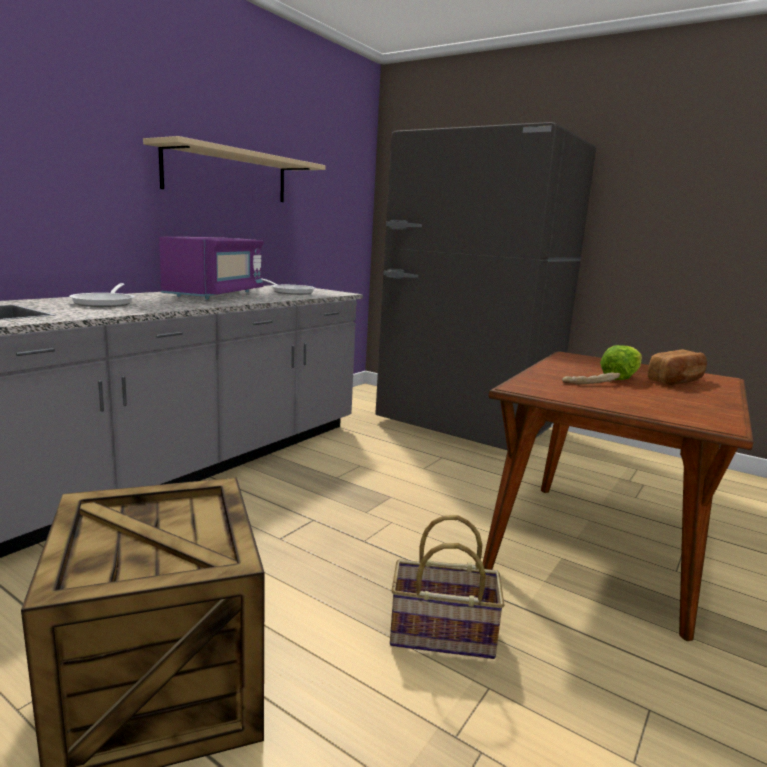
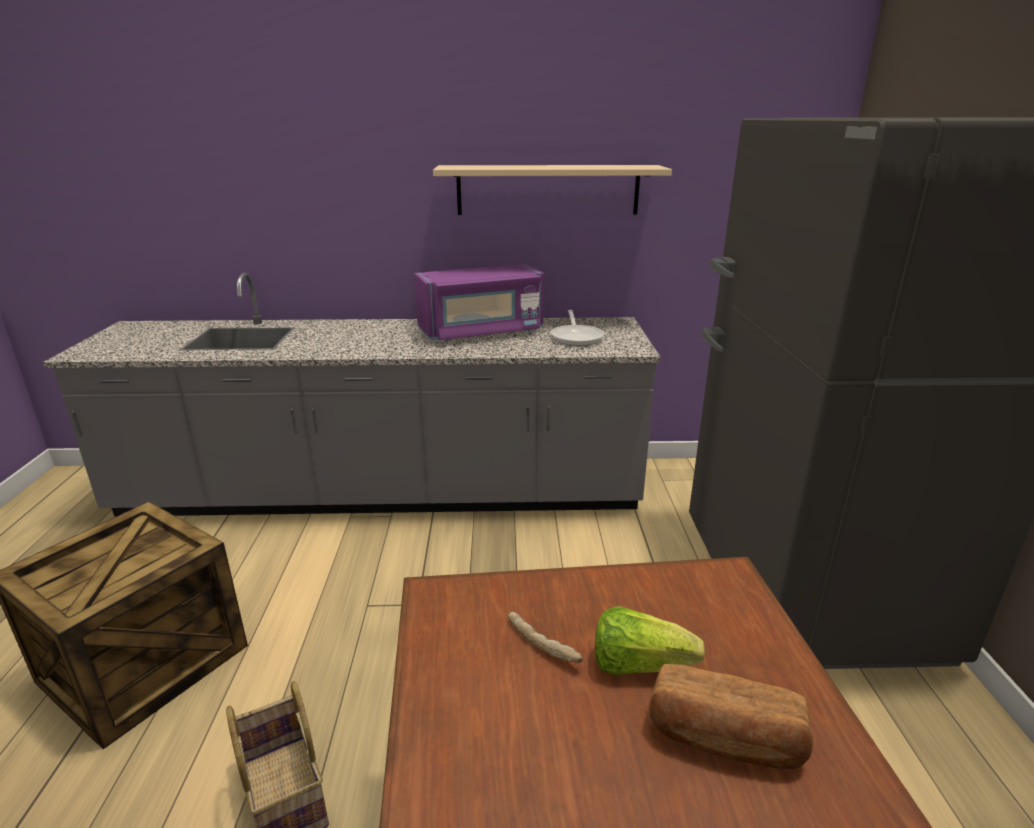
camera: 55 degrees right, 10 degrees up
frying pan [69,283,134,307] -> none

